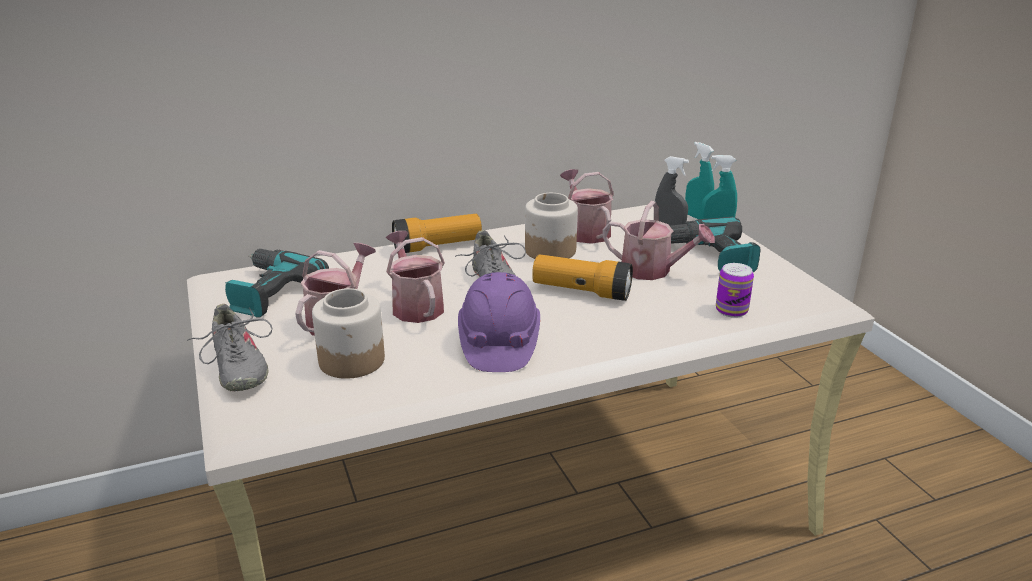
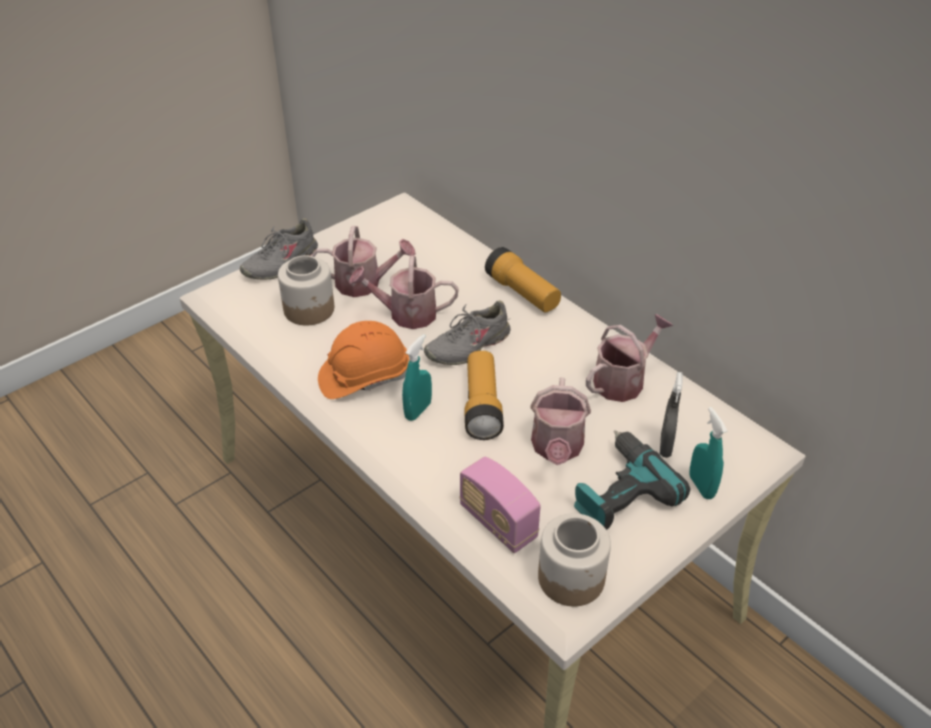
camera: 70 degrees right, 15 degrees up
power drill [225,249,329,318] -> none
watering can [386,231,445,323] -> watering can turned 135 degrees counterclockwise [349,256,459,329]
purple hard hat [458,272,540,372] -> orange hard hat [318,321,409,399]
jar [525,193,578,259] -> jar moved to [538,513,611,606]
turquoise spray bottle [685,142,714,219] -> turquoise spray bottle moved to [402,334,432,421]
can [716,263,754,318] -> radio [459,457,541,553]

